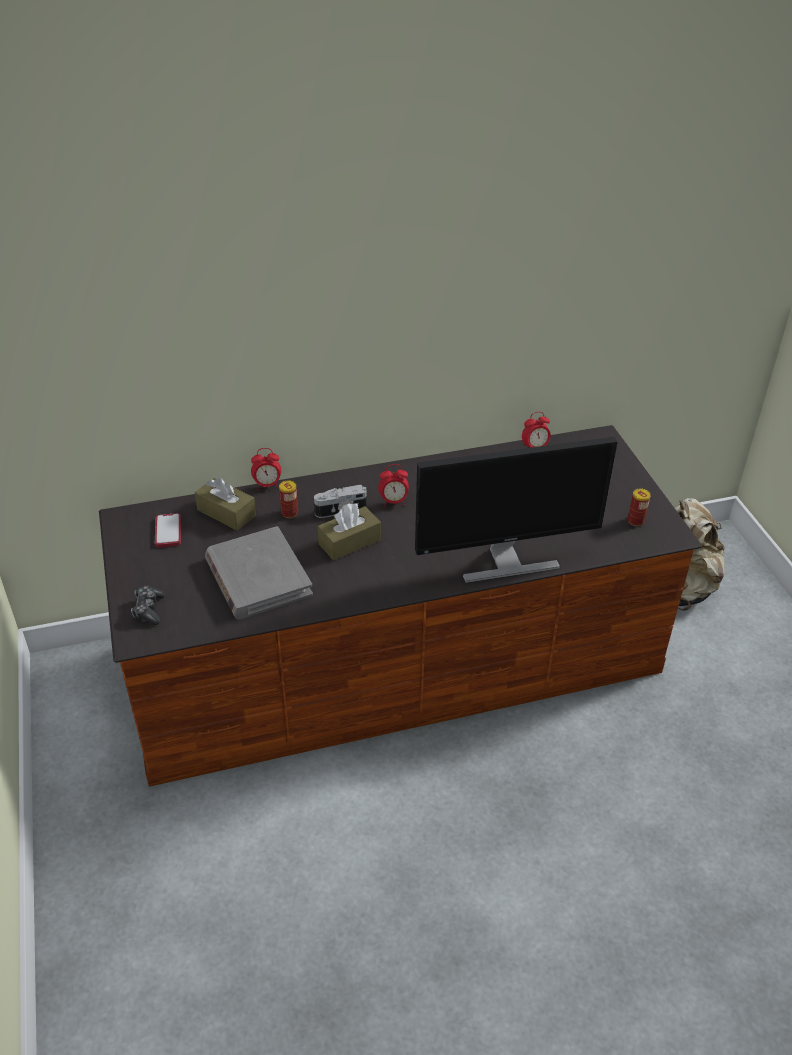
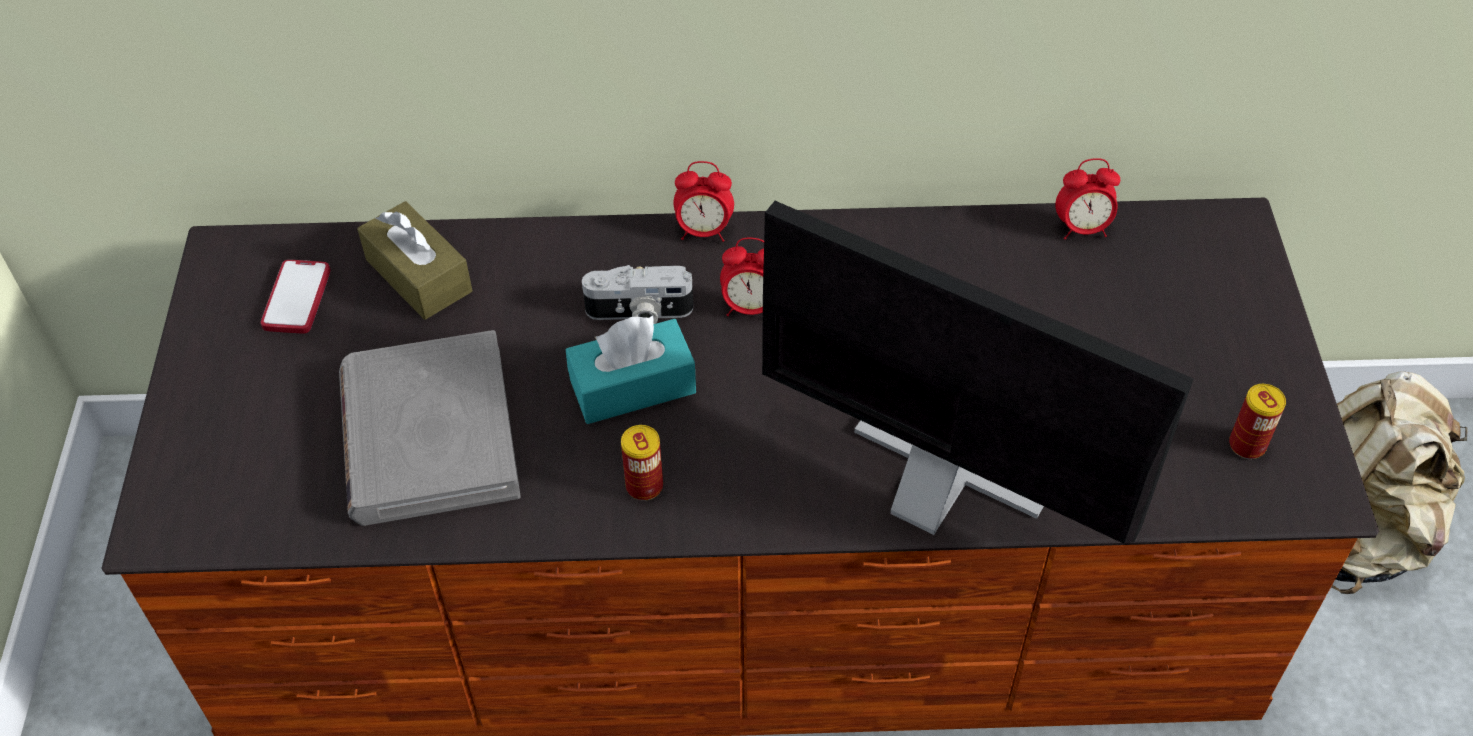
camera: 15 degrees right, 10 degrees up
game controller [131,586,165,625] -> none
alarm clock [251,448,281,490] -> alarm clock moved to [673,161,734,242]
can [279,480,298,518] -> can moved to [621,425,663,501]
brown tissue box [318,503,381,561] -> turquoise tissue box [566,316,696,424]
monitor [415,437,618,583] -> monitor turned 150 degrees counterclockwise [762,201,1194,544]

